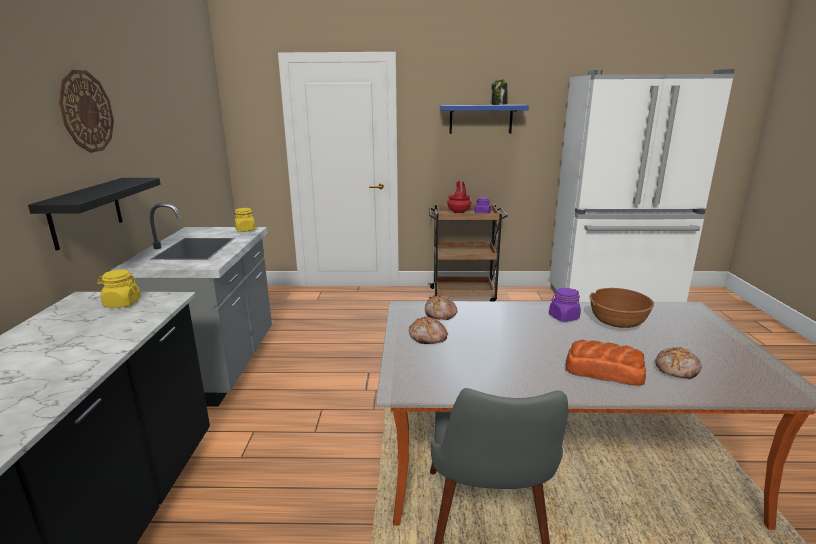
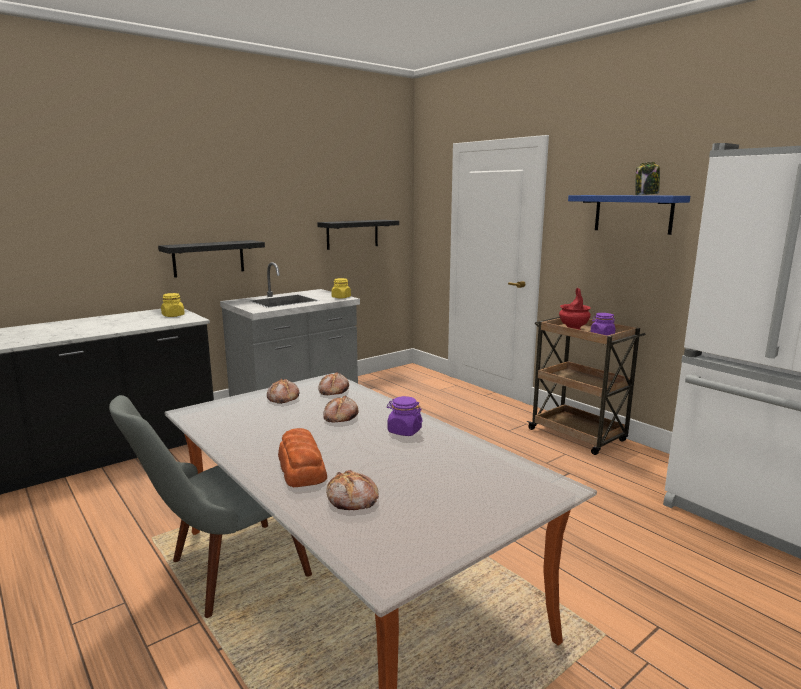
camera: 50 degrees right, 5 degrees down
wall clock [59,70,114,153] -> none
brown bowl [590,288,654,328] -> none
none -> black shelf [317,220,399,250]
none -> bread [324,395,359,423]

